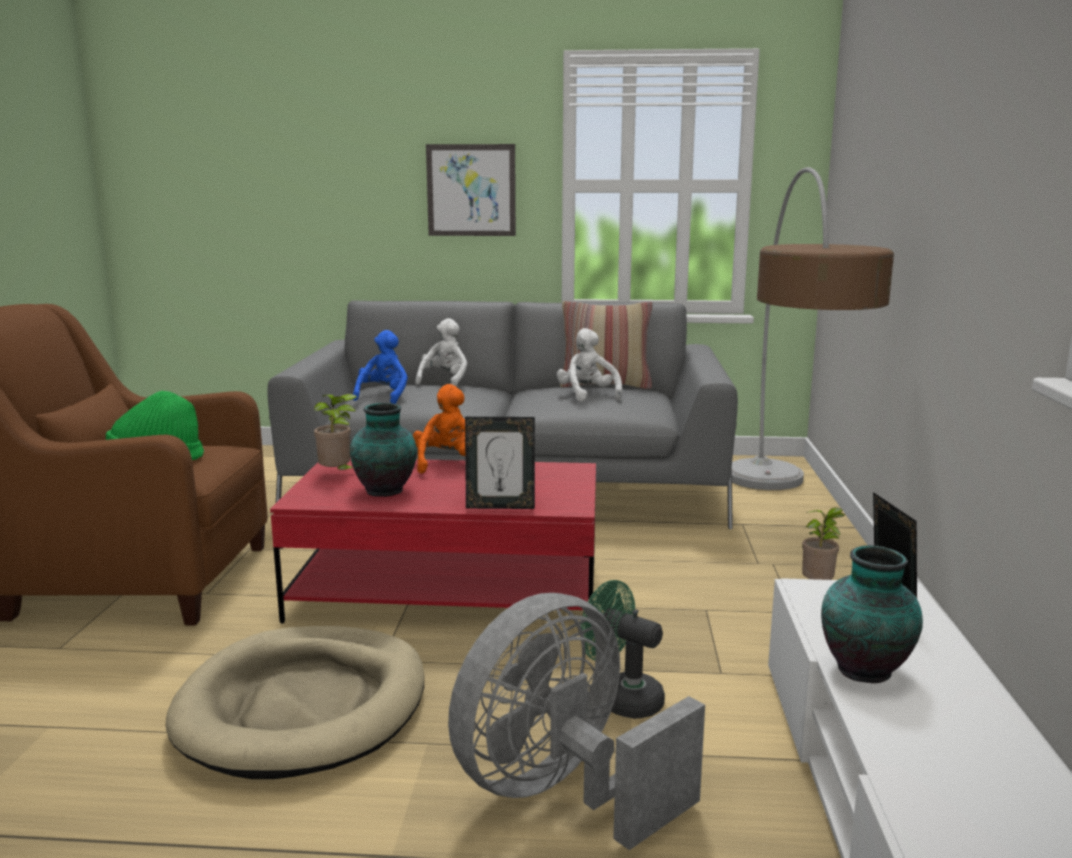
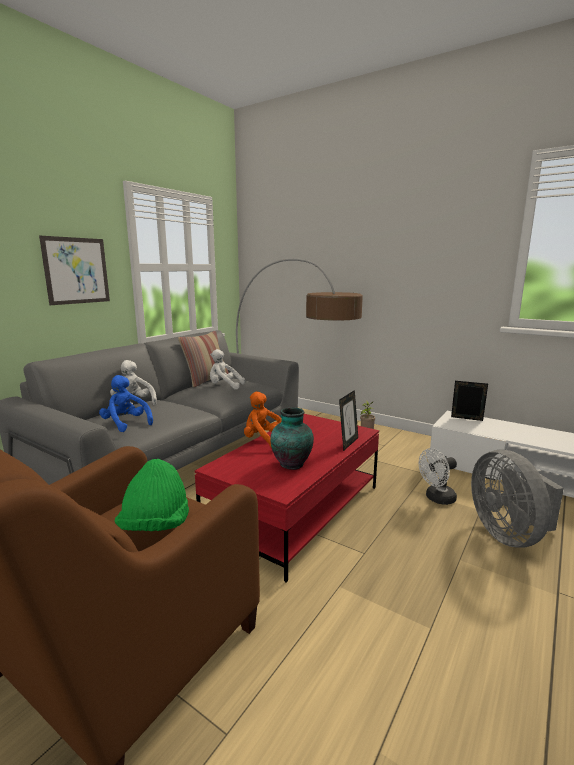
camera: 60 degrees left, 0 degrees up
beige dog bed [166,626,424,779] -> none
potted plant [314,394,357,470] -> none
green fan [581,580,665,719] -> white fan [419,448,457,505]
vase [821,545,923,683] -> none

